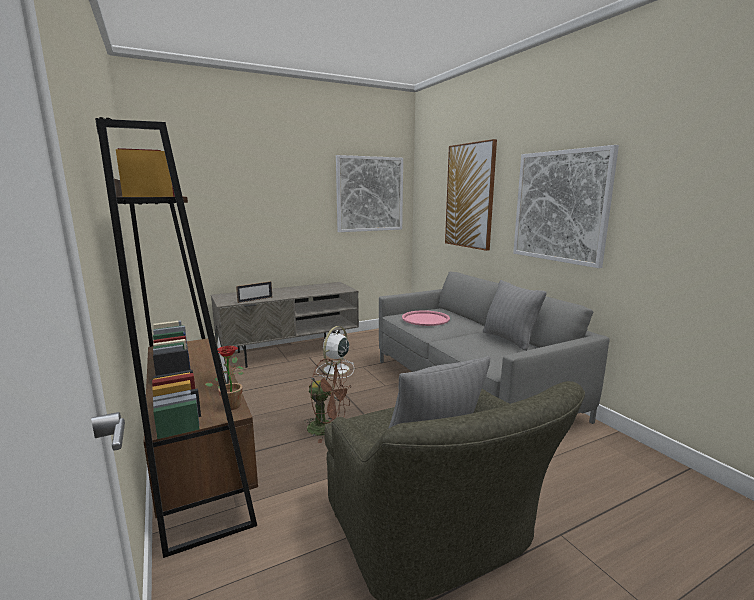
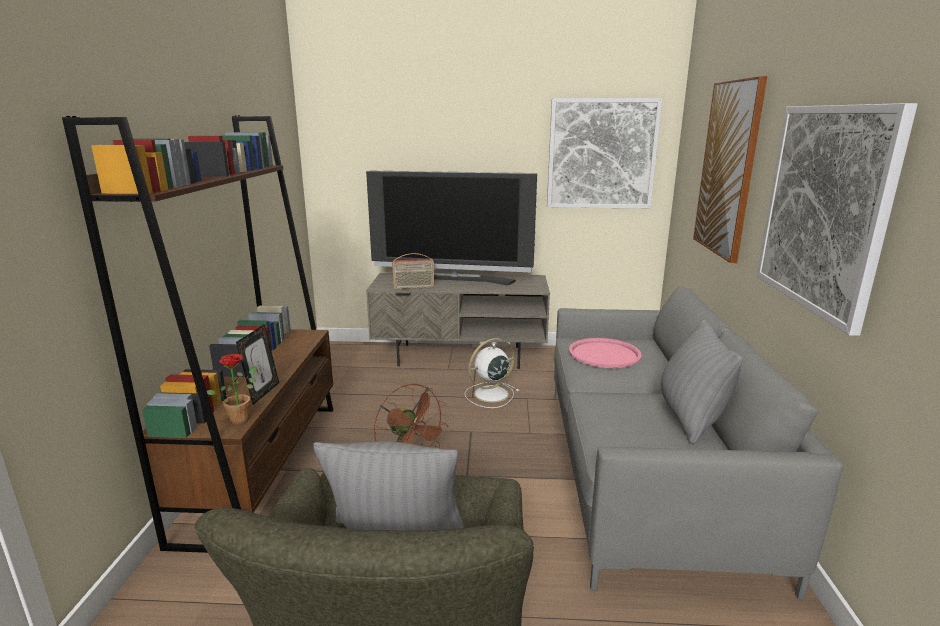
camera: 30 degrees right, 5 degrees up
picture frame [236,281,272,303] -> radio [392,253,434,289]
none -> television [366,171,537,285]

